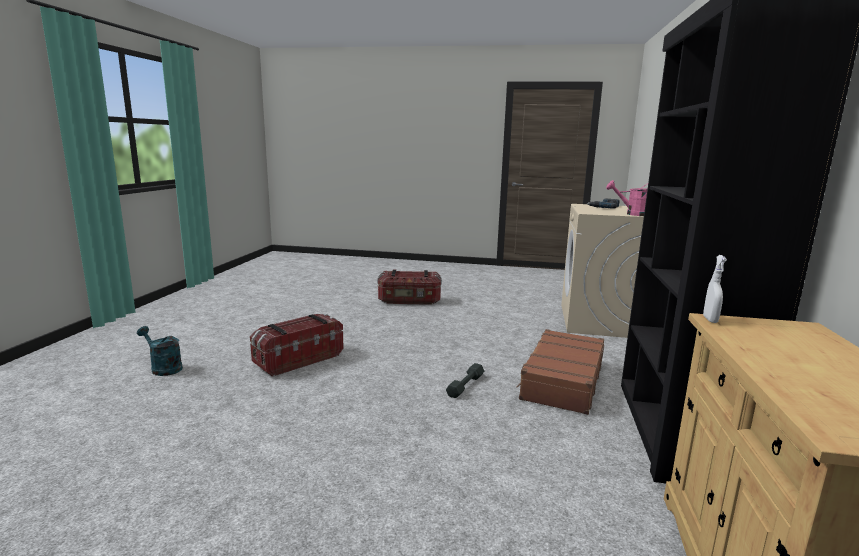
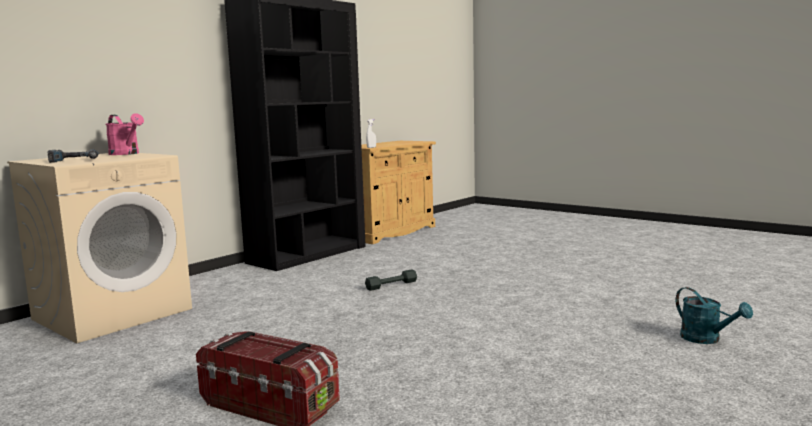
camera: 150 degrees left, 5 degrees down
storage box [250,314,344,377] -> none
brown suitcase [516,329,604,415] -> none

